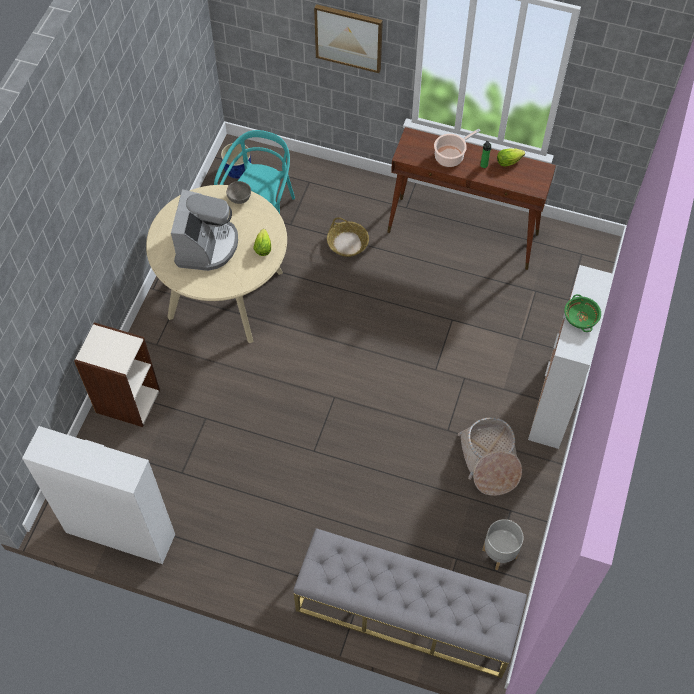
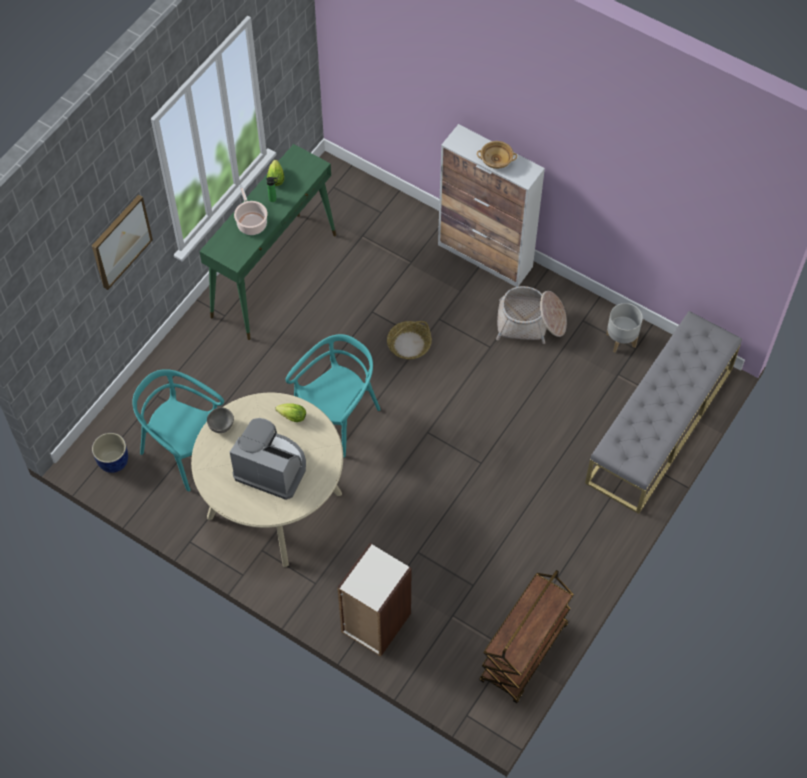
camera: 75 degrees left, 0 degrees up
cabinet [22,426,175,564] -> brown cart [479,570,574,703]
basket [327,217,369,257] -> basket moved to [387,321,432,359]
brown console table [387,127,556,270] -> green console table [199,144,336,340]
green bowl [564,294,601,332] -> beige bowl [477,141,517,169]
none -> turquoise chair [286,334,381,458]

